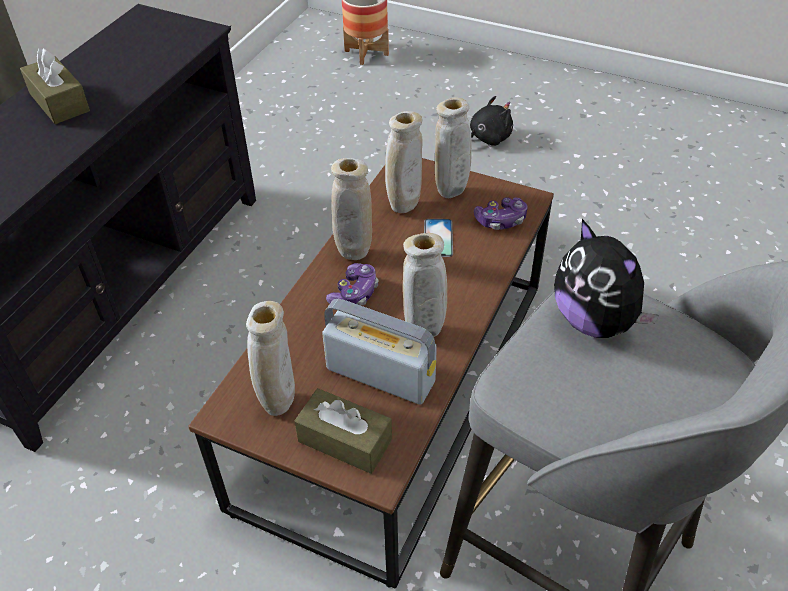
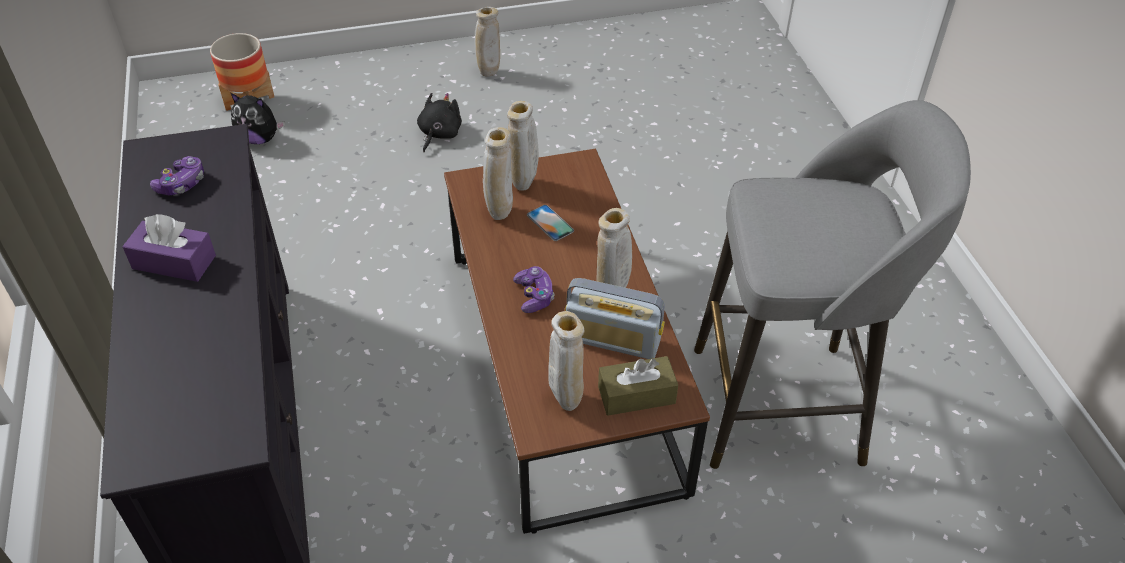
camera: 40 degrees left, 0 degrees up
brown tissue box [20,48,90,124] -> purple tissue box [122,214,216,282]
radio [322,299,437,405] -> radio turned 150 degrees counterclockwise [565,278,665,359]
beige vase [331,158,372,260] -> beige vase moved to [475,7,500,77]
game controller [474,197,528,230] -> game controller moved to [150,156,204,195]
plush toy [554,219,659,338] -> plush toy moved to [231,93,285,144]

